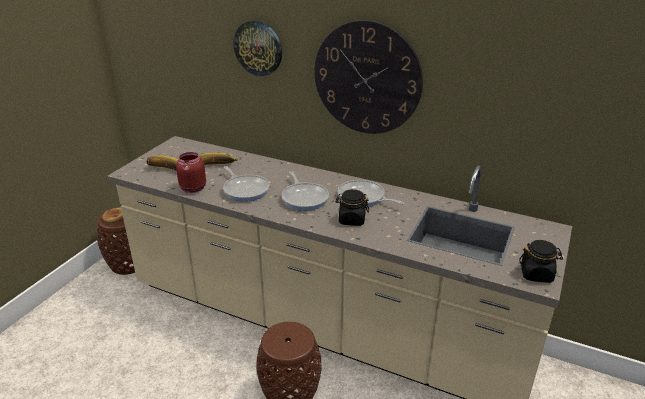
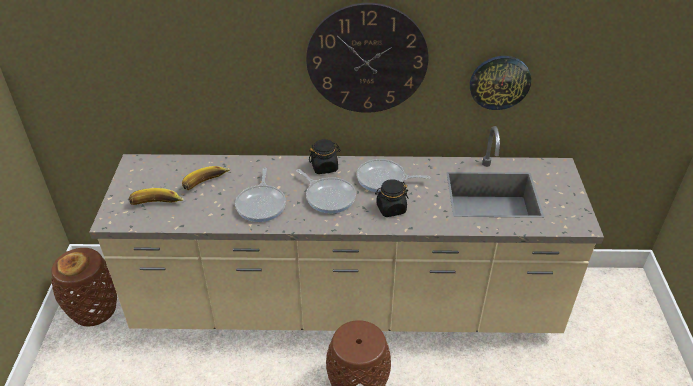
camera: 25 degrees left, 10 degrees up
red jar [176,152,206,193] -> none
frying pan [223,166,270,202] -> frying pan turned 60 degrees clockwise [235,168,286,222]
wall clock [233,20,282,76] -> wall clock moved to [470,56,531,110]
black jar [519,240,563,283] -> black jar moved to [309,139,341,174]

